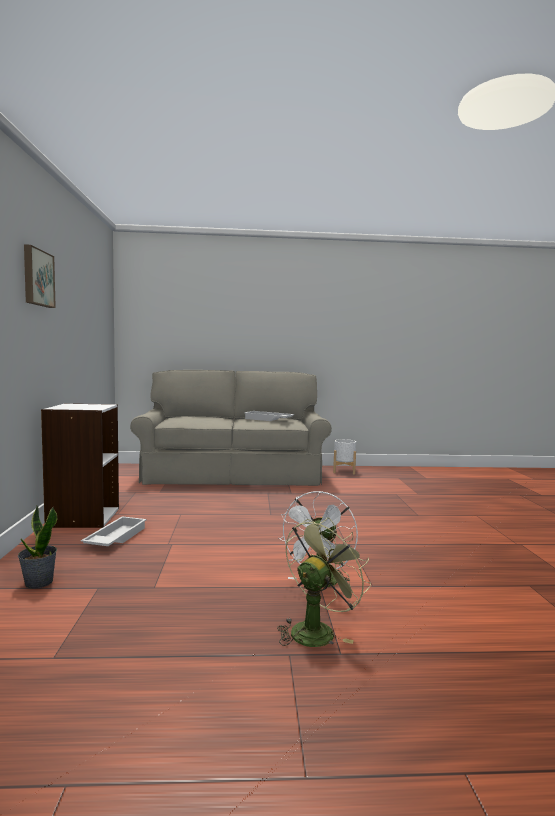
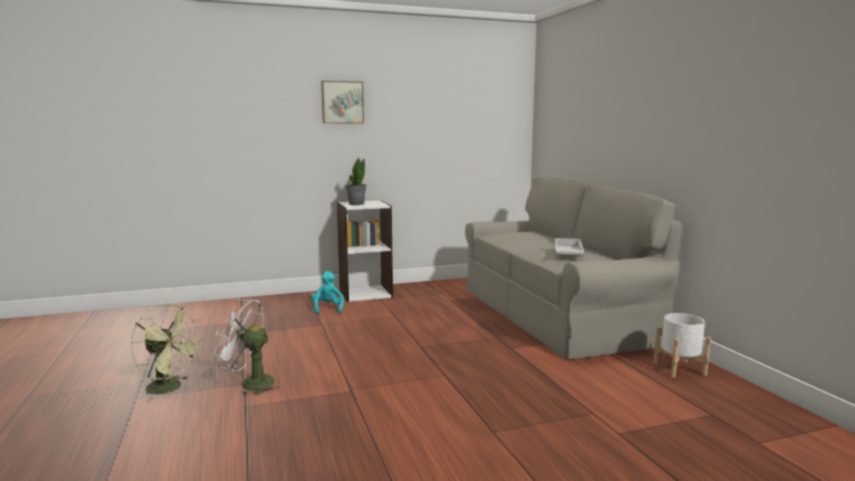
camera: 75 degrees right, 5 degrees up
potted plant [18,506,57,589] -> potted plant moved to [345,158,367,205]
white tray [81,516,147,546] -> turquoise plush toy [311,271,344,314]

